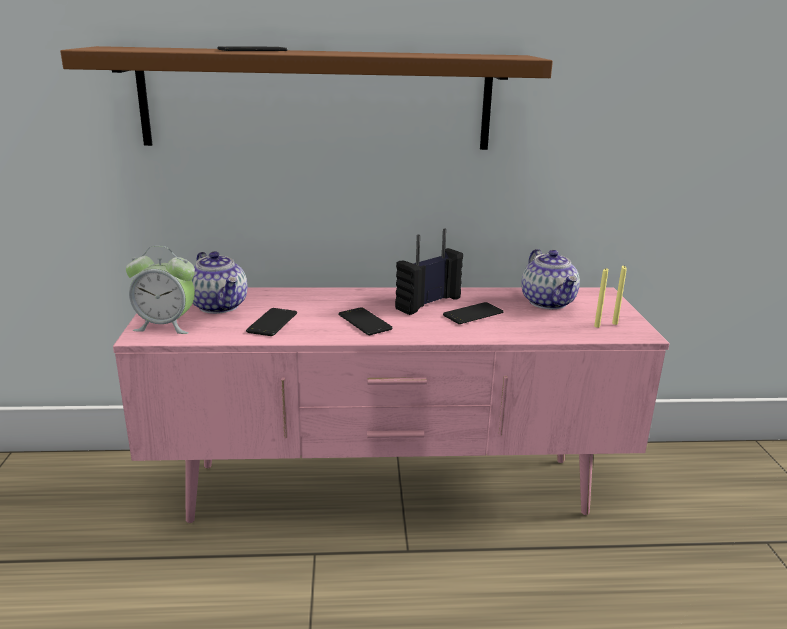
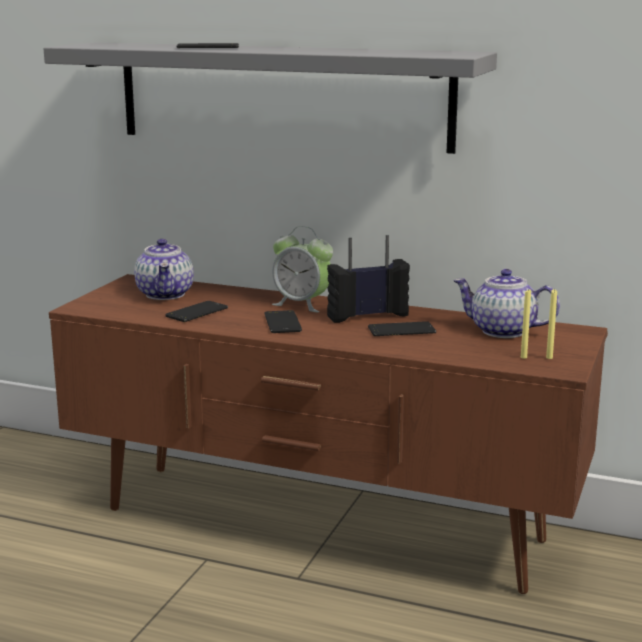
camera: 25 degrees right, 5 degrees down
brown shelf [60,46,553,150] -> grey shelf [43,42,497,154]
pink tv stand [113,287,670,523] -> brown tv stand [49,274,608,594]
alarm clock [126,246,195,334] -> alarm clock moved to [272,226,333,312]
teapot [521,249,580,309] -> teapot turned 105 degrees clockwise [453,269,560,338]

